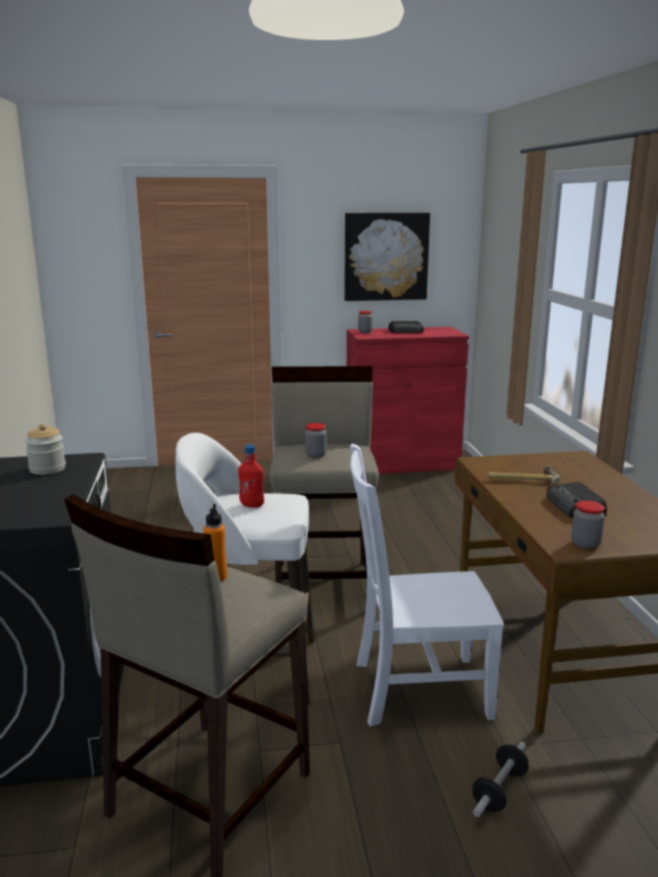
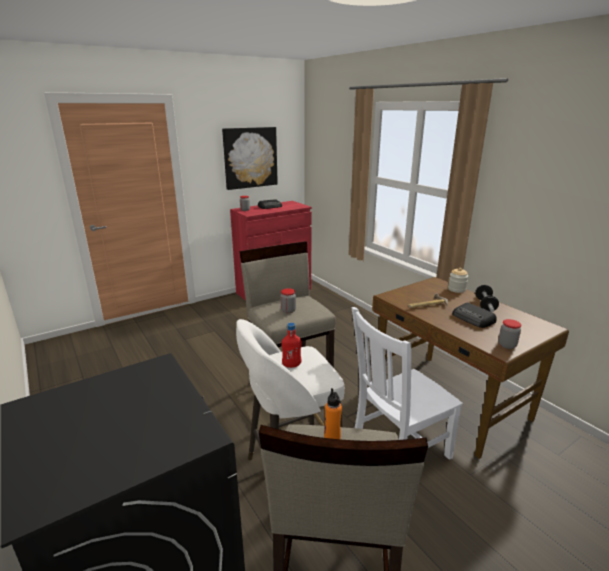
camera: 25 degrees left, 5 degrees up
jar [25,424,66,475] -> jar moved to [448,268,468,293]
dumbbell [472,742,529,817] -> dumbbell moved to [475,285,499,312]

